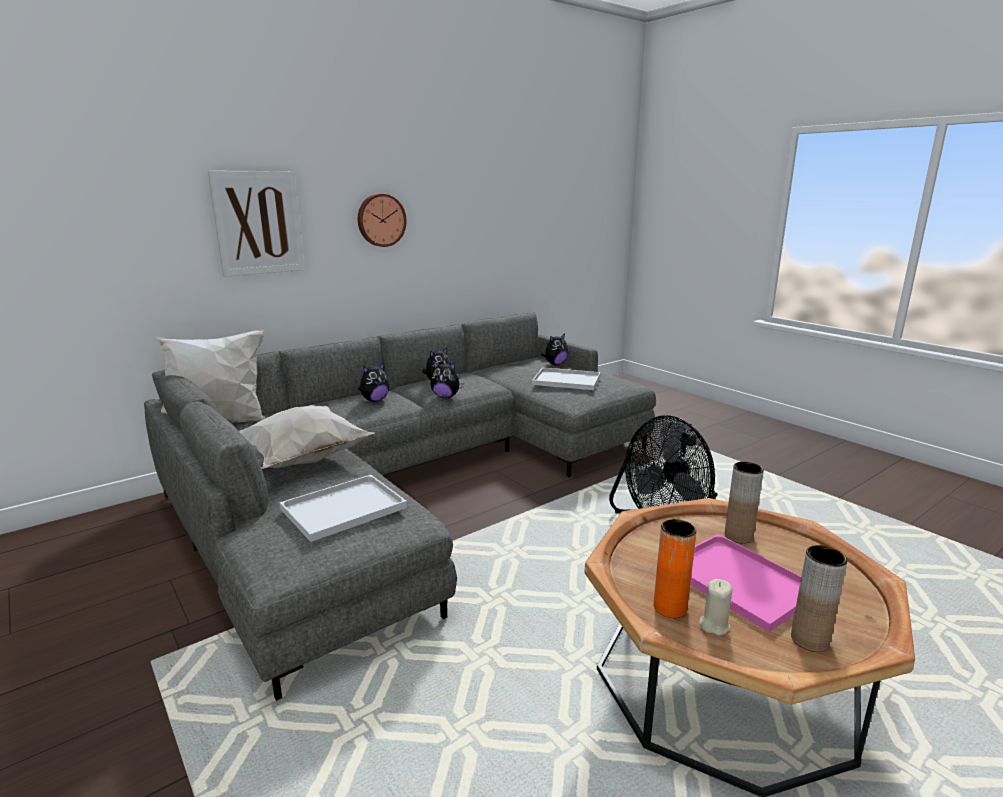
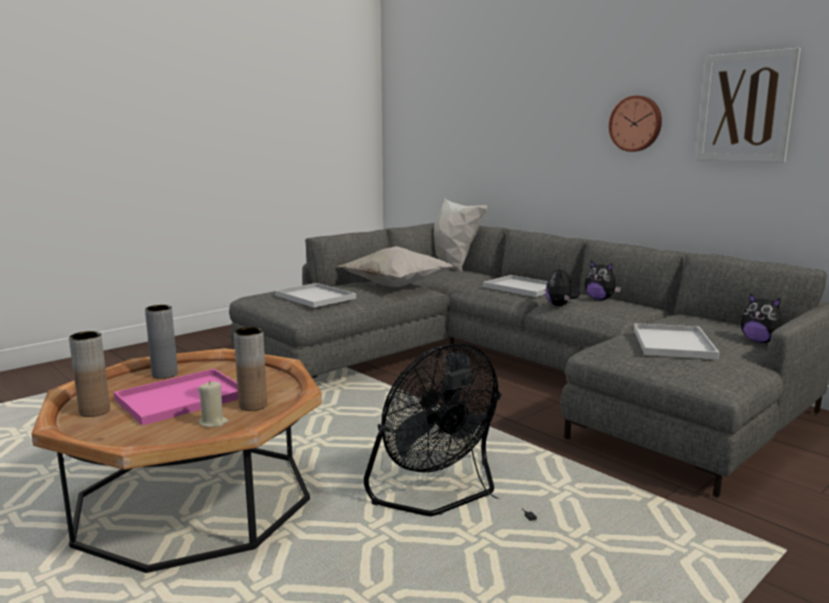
camera: 85 degrees right, 5 degrees down
picture [208,171,304,277] -> picture moved to [696,48,801,163]
plush toy [358,362,390,402] -> white tray [483,275,547,297]
orange vase [654,519,697,618] -> grey vase [145,305,178,379]
beige candle [699,579,732,636] -> beige candle moved to [198,381,228,427]

